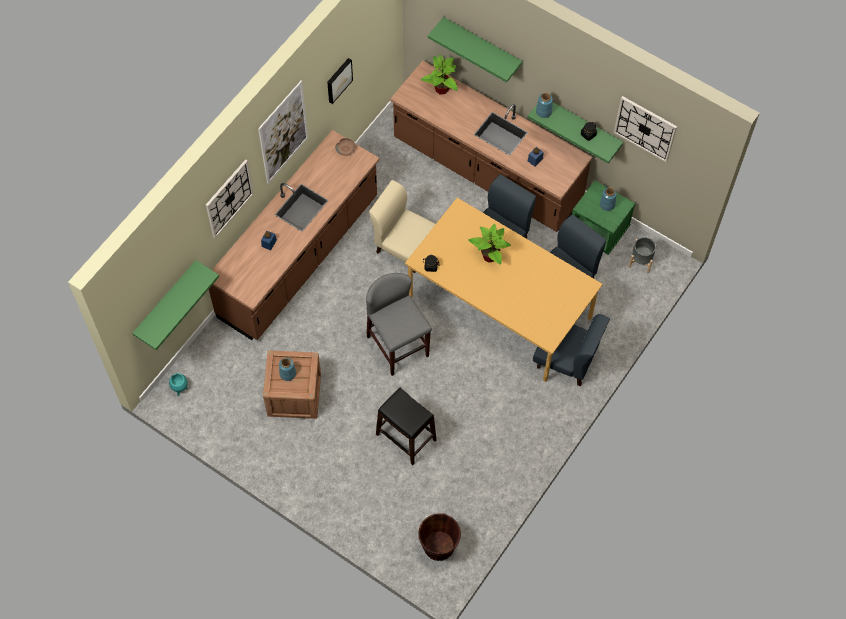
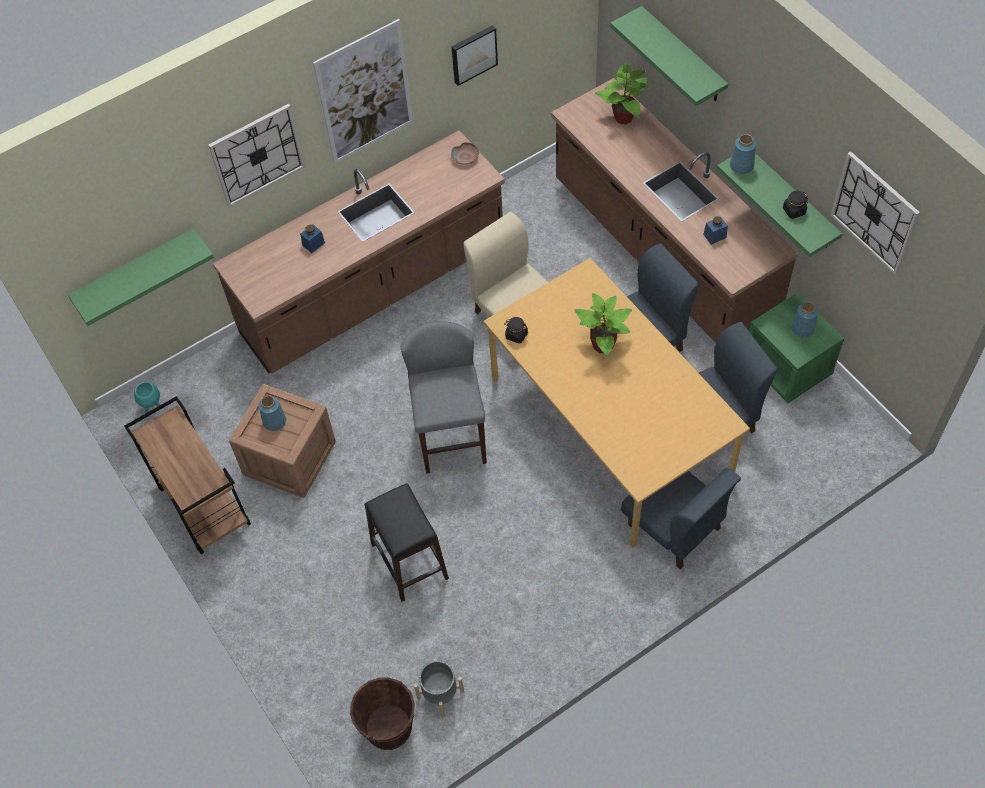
camera: 25 degrees right, 5 degrees down
grey planter [629,237,657,273] -> grey planter moved to [414,659,464,718]
none -> brown cart [124,396,251,554]

